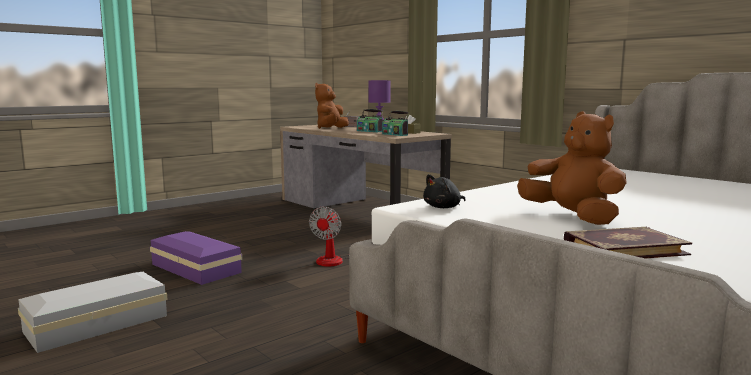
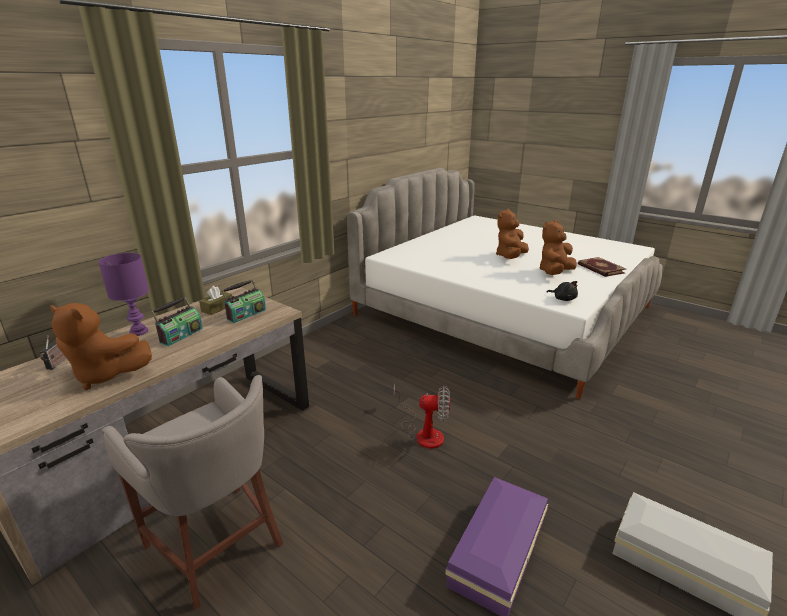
camera: 100 degrees left, 15 degrees up
none -> grey stool [102,375,283,610]
none -> brown plush toy [496,209,529,259]

